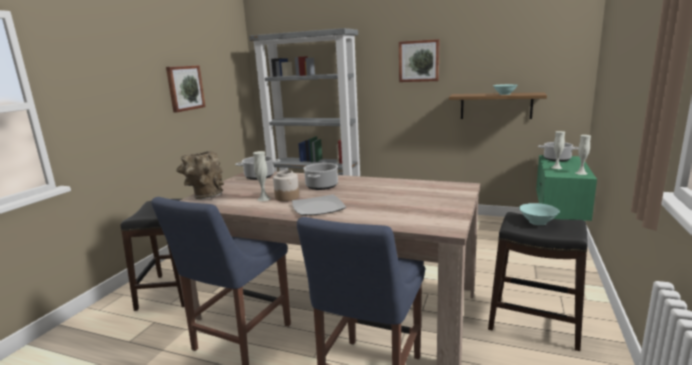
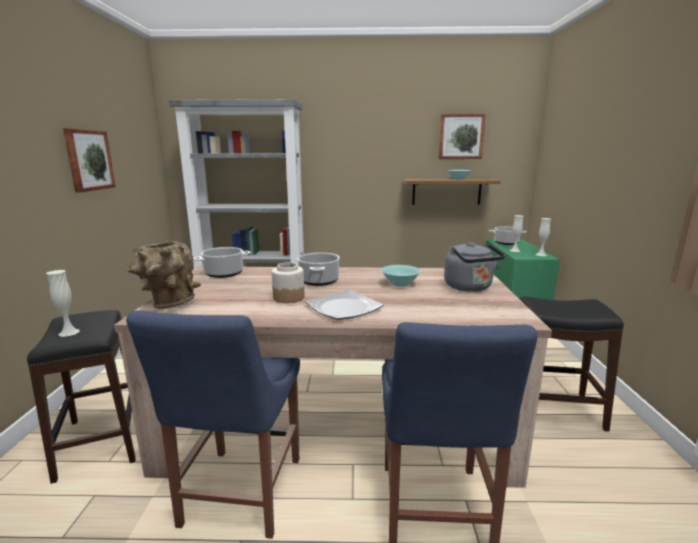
camera: 20 degrees left, 0 degrees up
white vase [253,151,271,201] -> white vase moved to [46,270,80,337]
picture [399,39,440,82] -> picture moved to [438,114,486,159]
turquoise bowl [519,203,560,225] -> turquoise bowl moved to [381,265,421,287]
none -> grey kettle [444,242,505,292]

